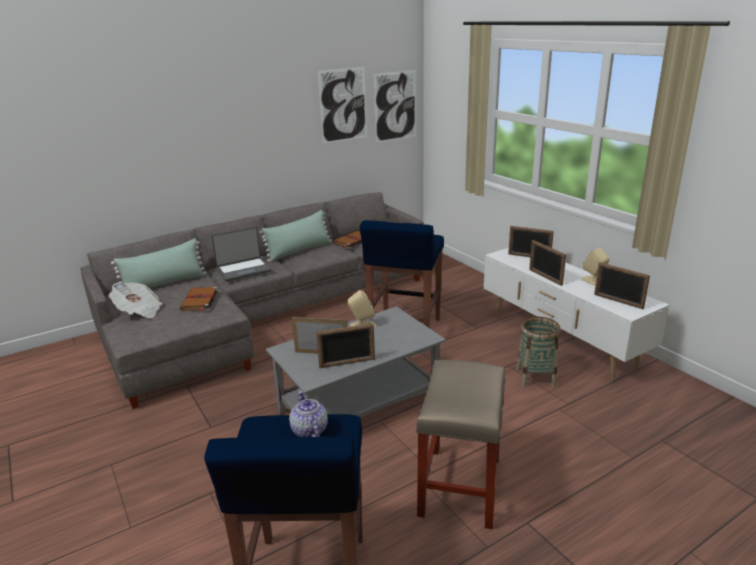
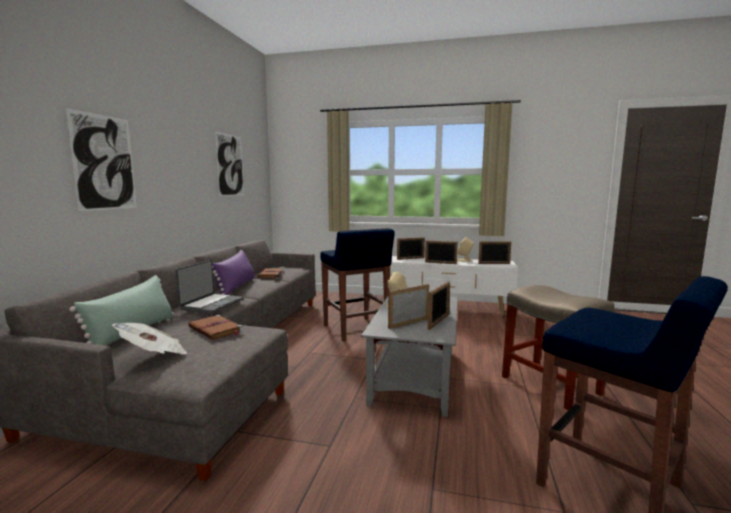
camera: 45 degrees left, 15 degrees down
green pillow [259,210,332,262] -> purple pillow [212,250,254,295]
teapot [289,391,328,437] -> none
picture [374,70,416,143] -> picture moved to [65,108,137,211]
basket [516,317,561,387] -> none

